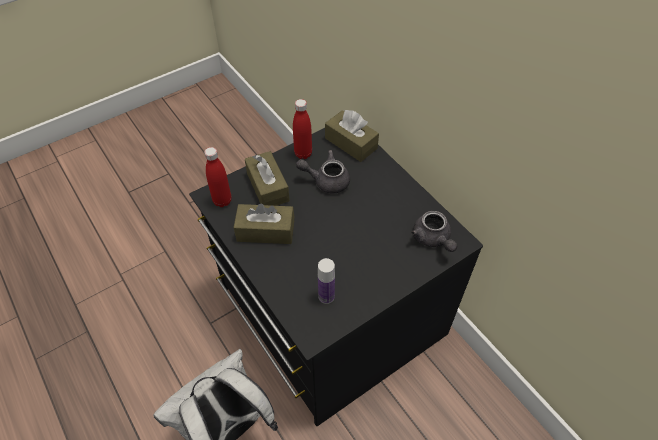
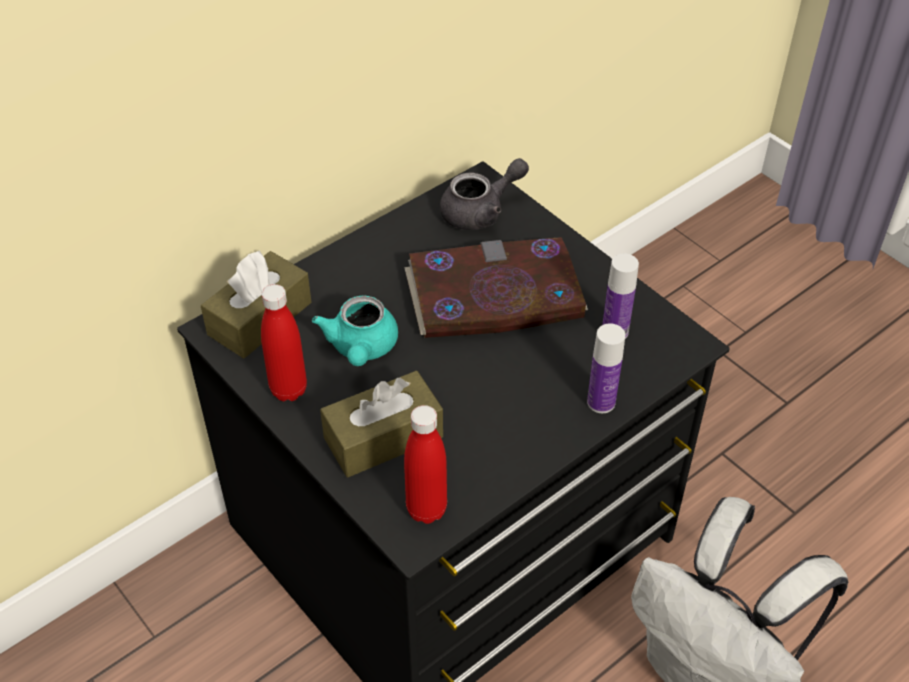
camera: 95 degrees left, 5 degrees down
brown tissue box [233,204,294,244] -> none
grey teapot [296,150,350,194] -> turquoise teapot [312,296,398,366]
none -> book [404,237,588,338]
none -> bottle [587,323,625,413]

